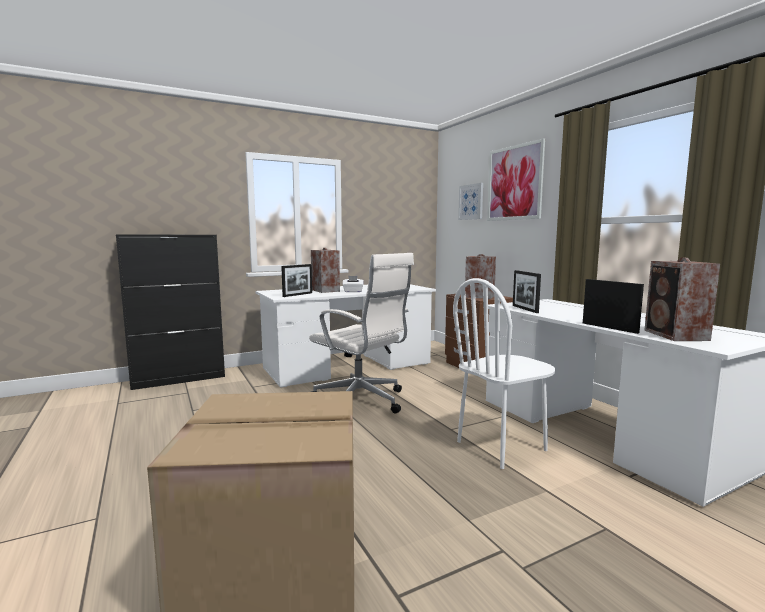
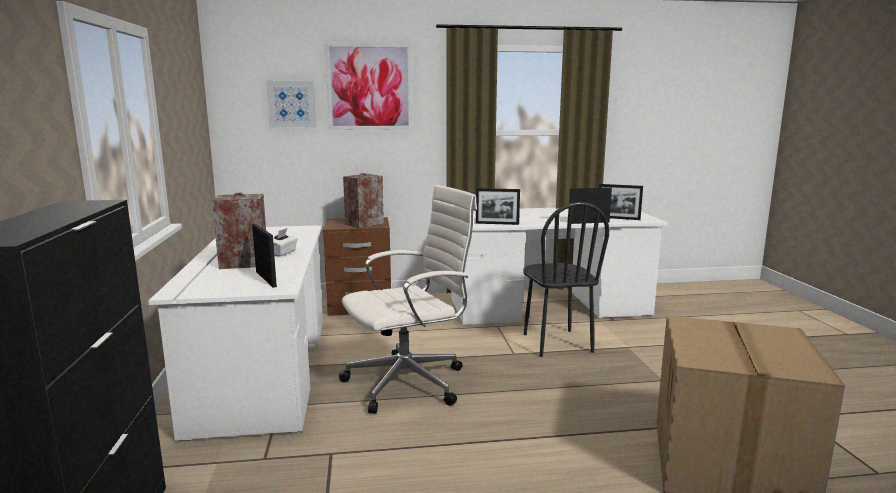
camera: 70 degrees left, 5 degrees up
white chair [453,278,555,469] -> black chair [523,202,609,357]
speaker [644,258,720,341] -> picture frame [599,184,643,220]

